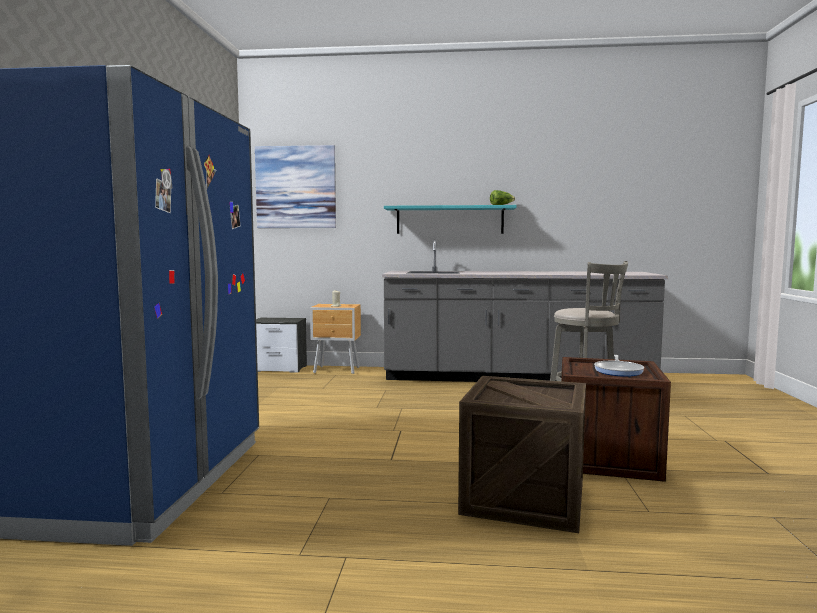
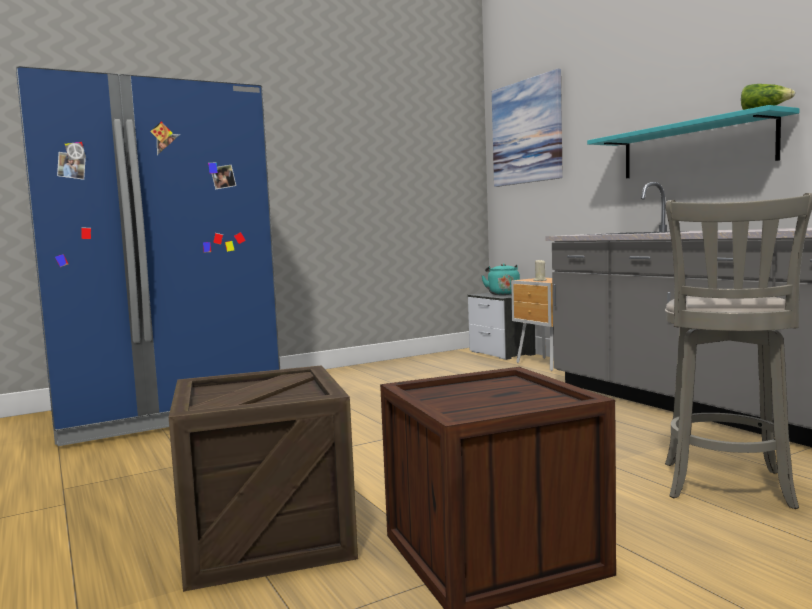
camera: 55 degrees right, 0 degrees up
frying pan [594,355,644,377] -> none
none -> turquoise kettle [481,263,520,295]

